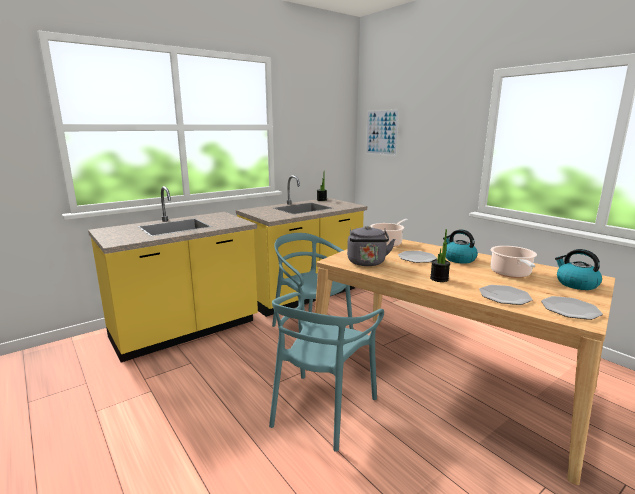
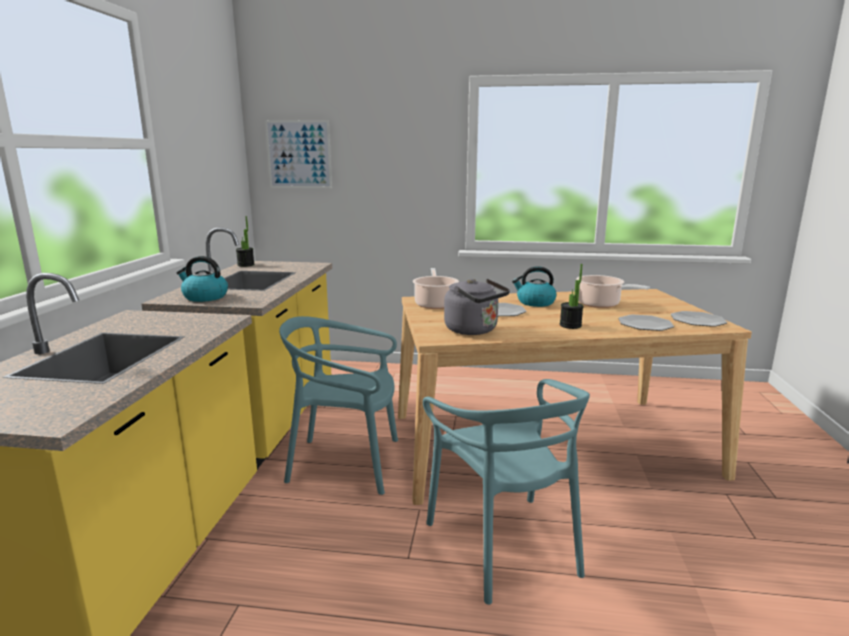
camera: 45 degrees left, 0 degrees up
kettle [555,249,602,290] -> kettle moved to [177,256,228,302]

